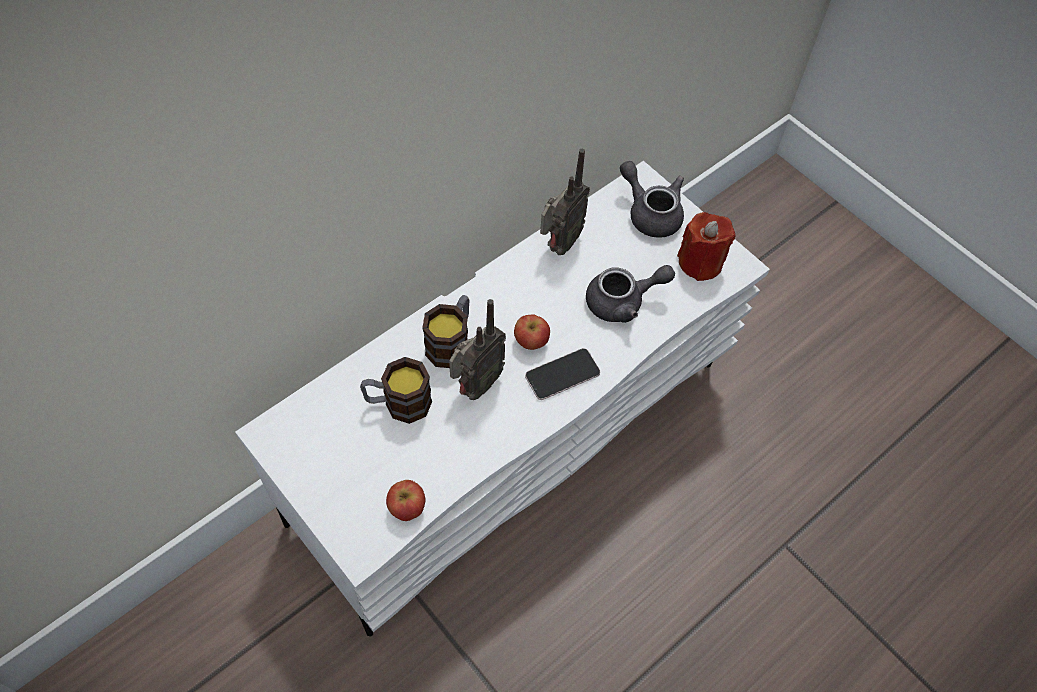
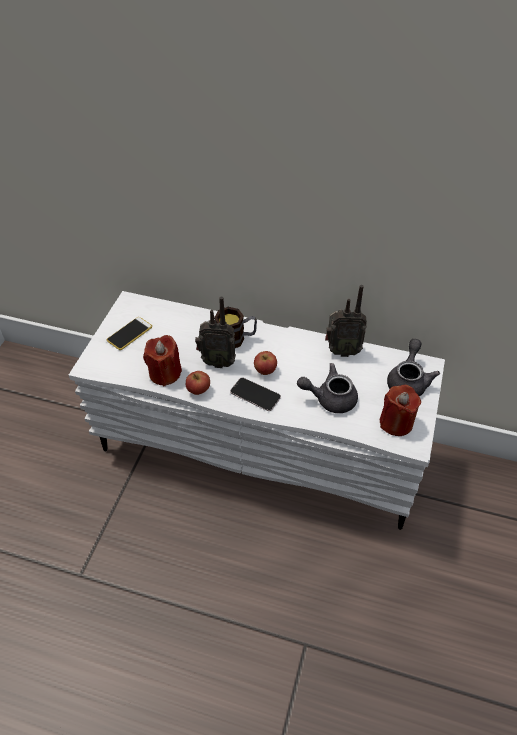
camera: 60 degrees right, 10 degrees down
mug [360,357,432,424] -> none
apple [386,480,425,521] -> apple moved to [186,371,210,395]
grey teapot [586,265,675,323] -> grey teapot turned 135 degrees clockwise [297,363,358,413]
none -> phone [107,317,152,350]
none -> red candle [143,335,182,386]

